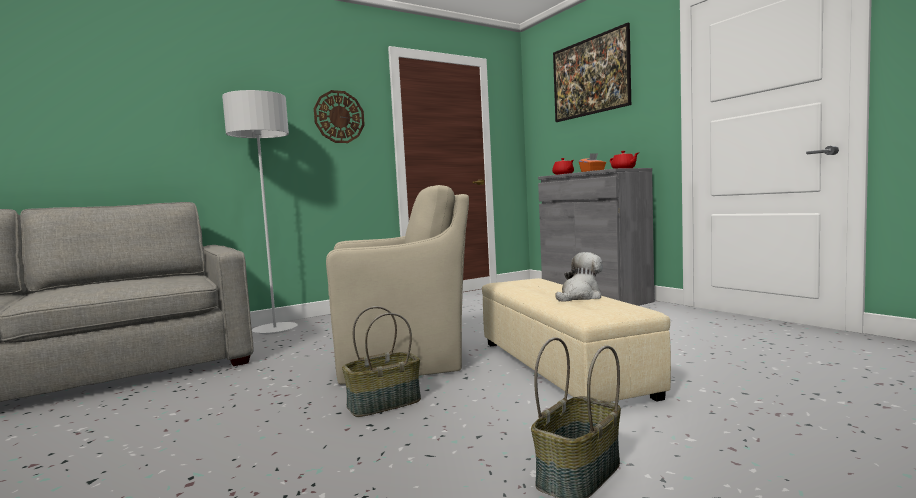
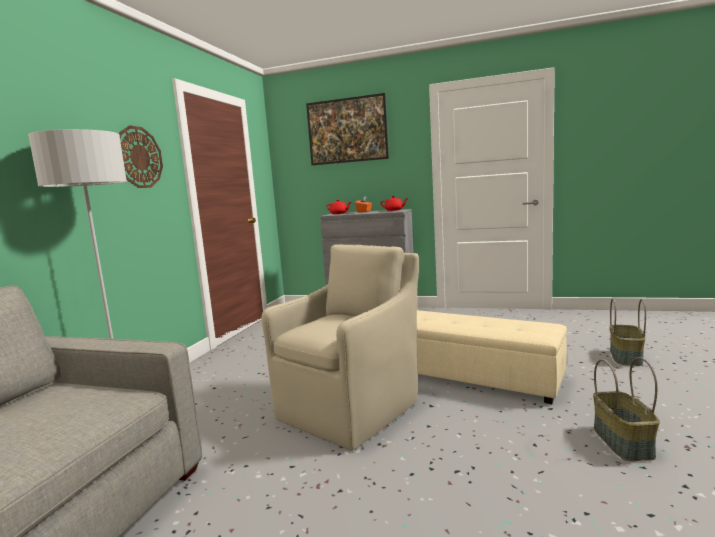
camera: 40 degrees left, 5 degrees up
basket [342,306,421,417] -> basket moved to [610,298,646,366]
plush toy [556,252,603,302] -> none

